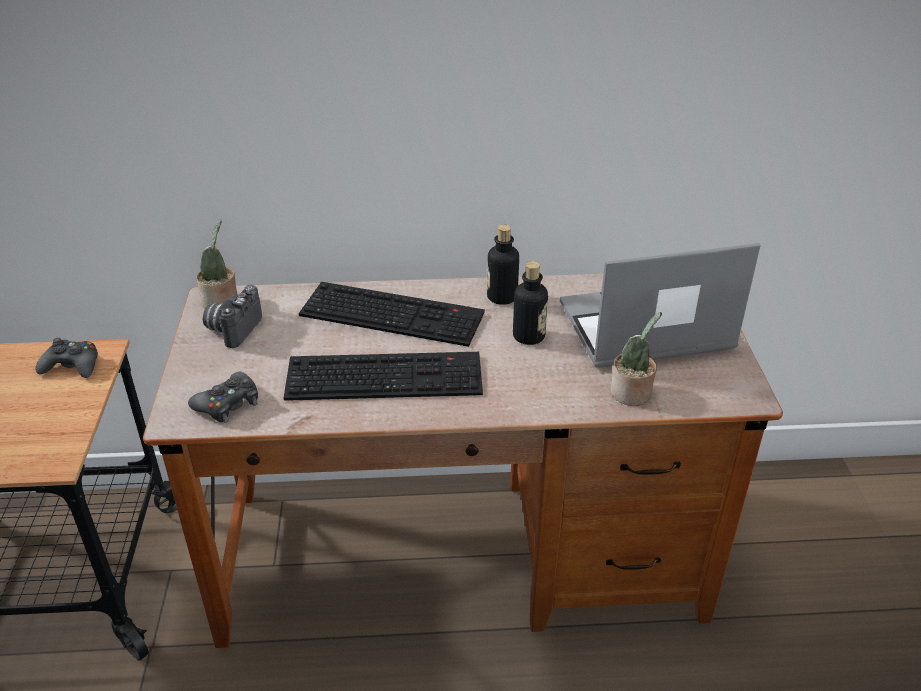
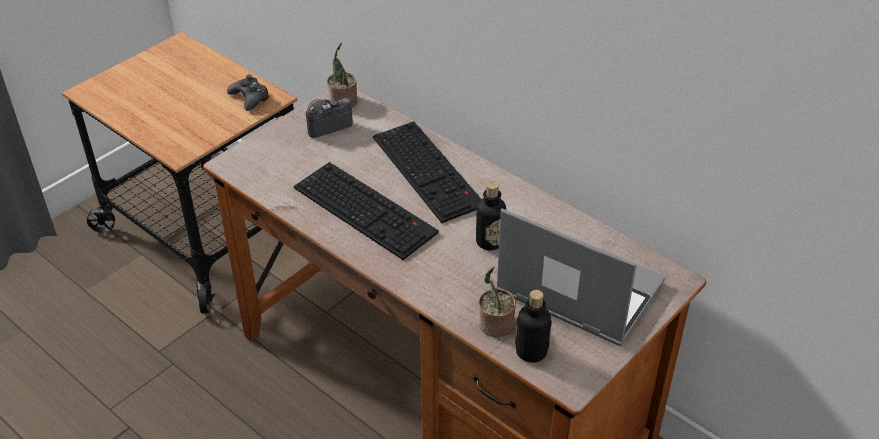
camera: 45 degrees right, 5 degrees up
black game controller [188,372,258,423] -> none
bottle [487,225,519,305] -> bottle moved to [515,290,552,363]

